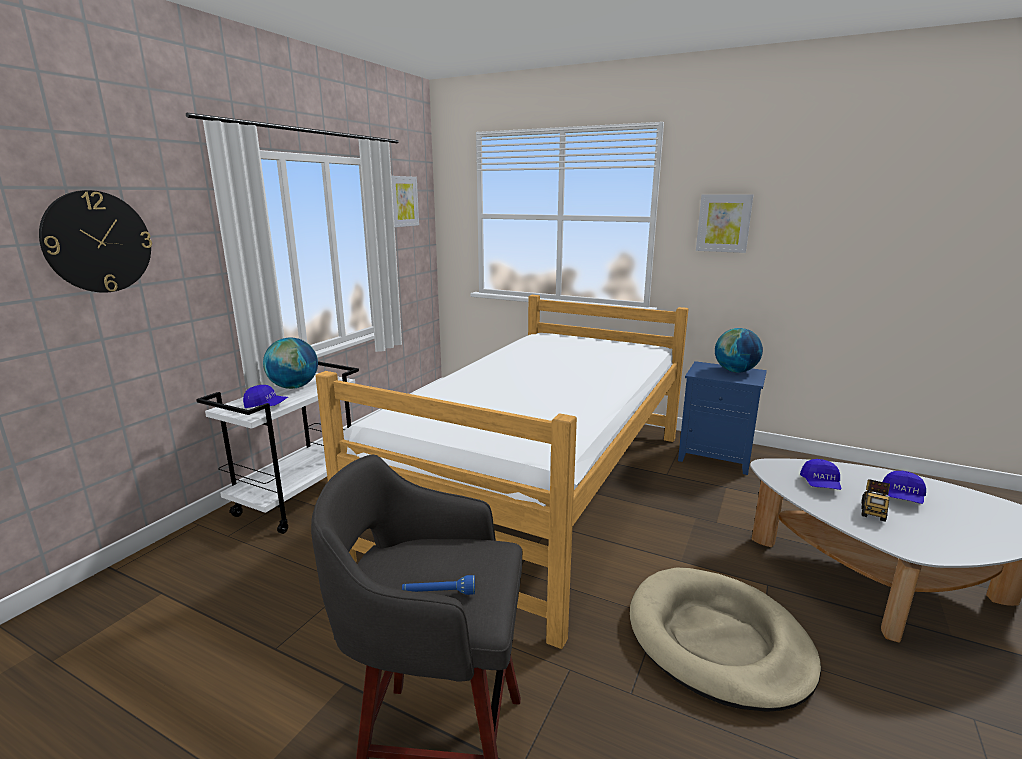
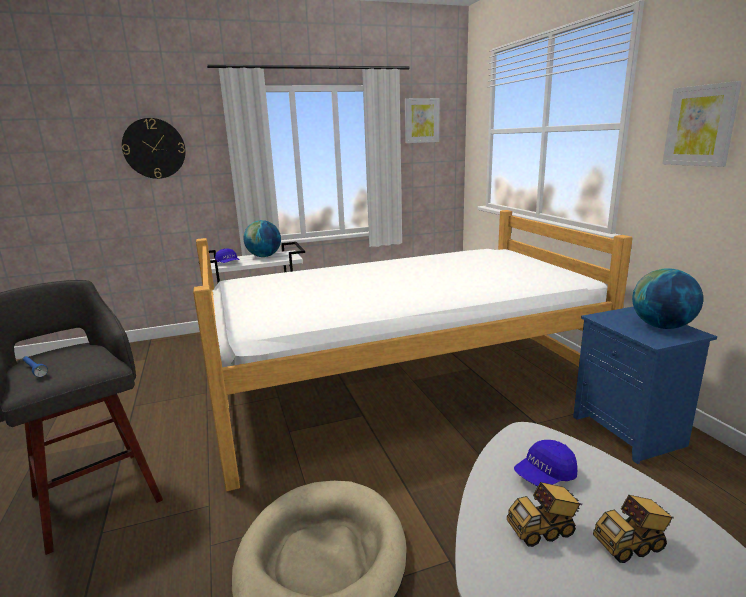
camera: 45 degrees right, 0 degrees up
blue cap [883,471,926,504] -> toy truck [593,495,674,563]

